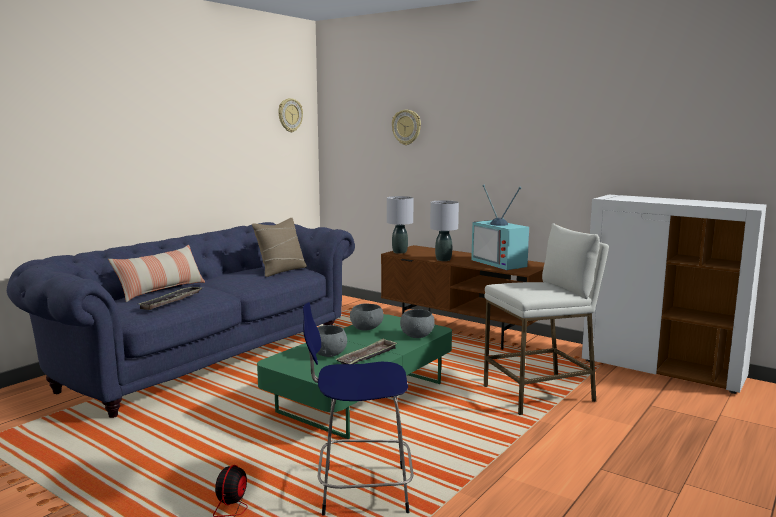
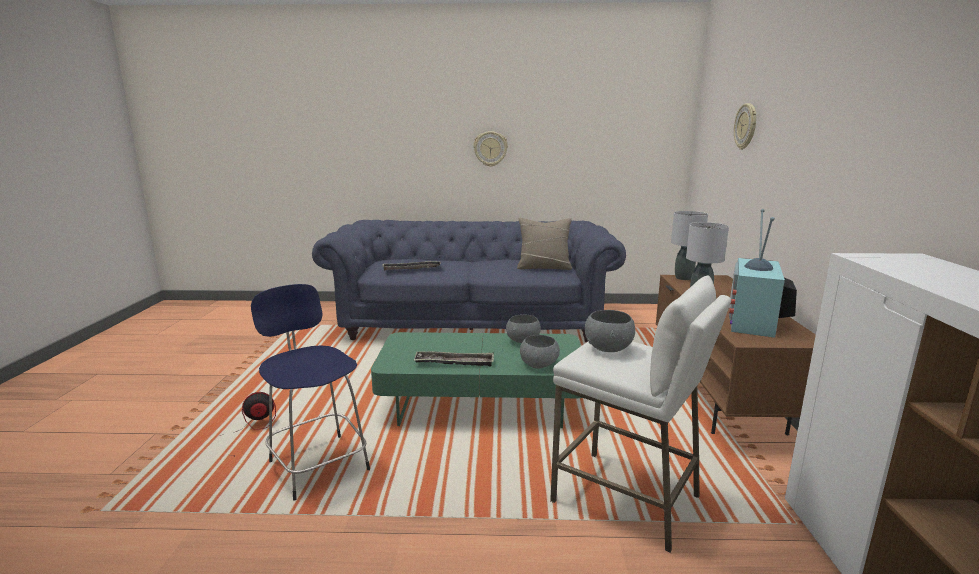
camera: 55 degrees right, 5 degrees up
pillow [108,245,205,302] -> none
wall clock [278,98,303,132] -> wall clock moved to [473,131,508,167]
grey bowl [317,325,347,357] -> grey bowl moved to [585,310,635,352]

